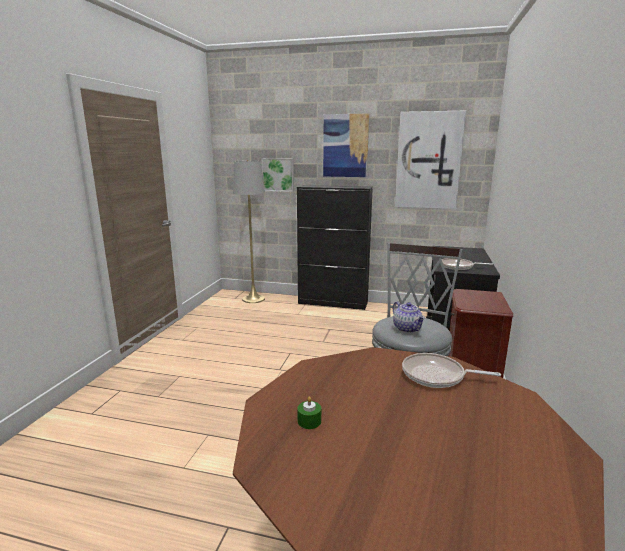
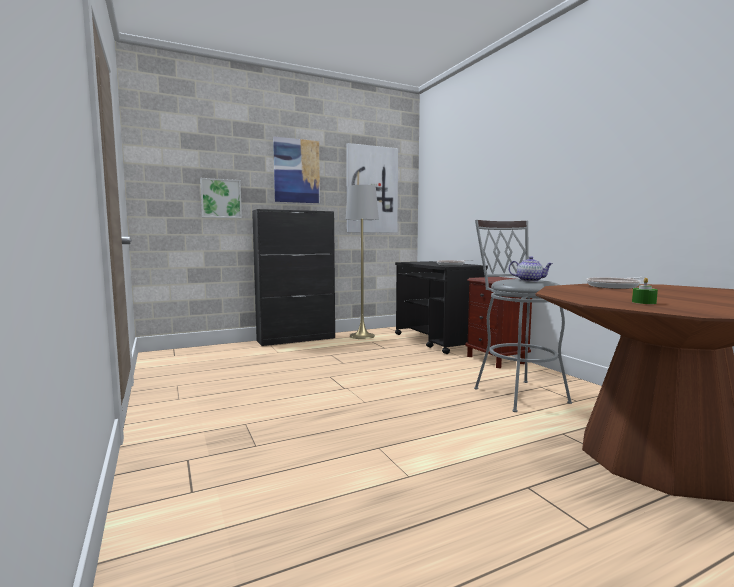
camera: 40 degrees left, 10 degrees down
grey floor lamp [233,160,265,303] -> grey floor lamp moved to [345,185,379,339]

